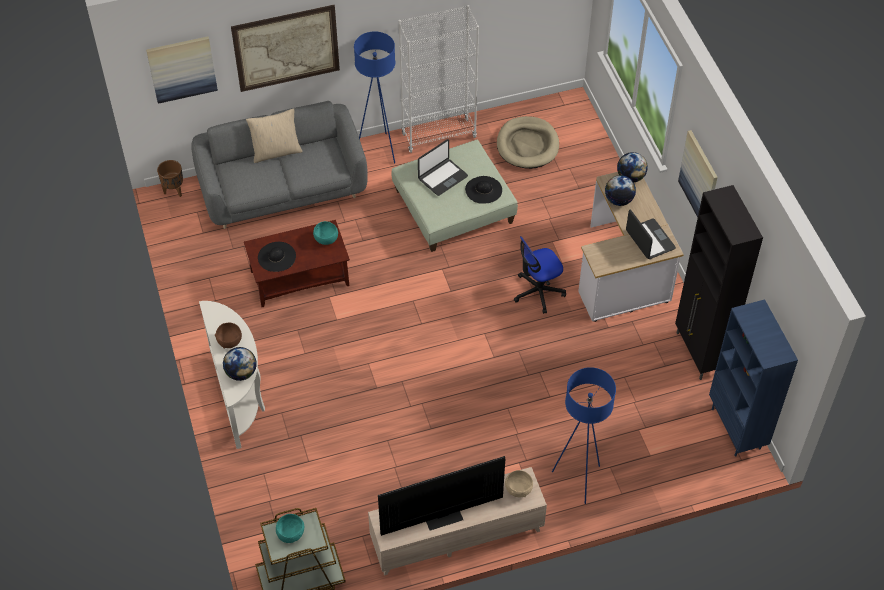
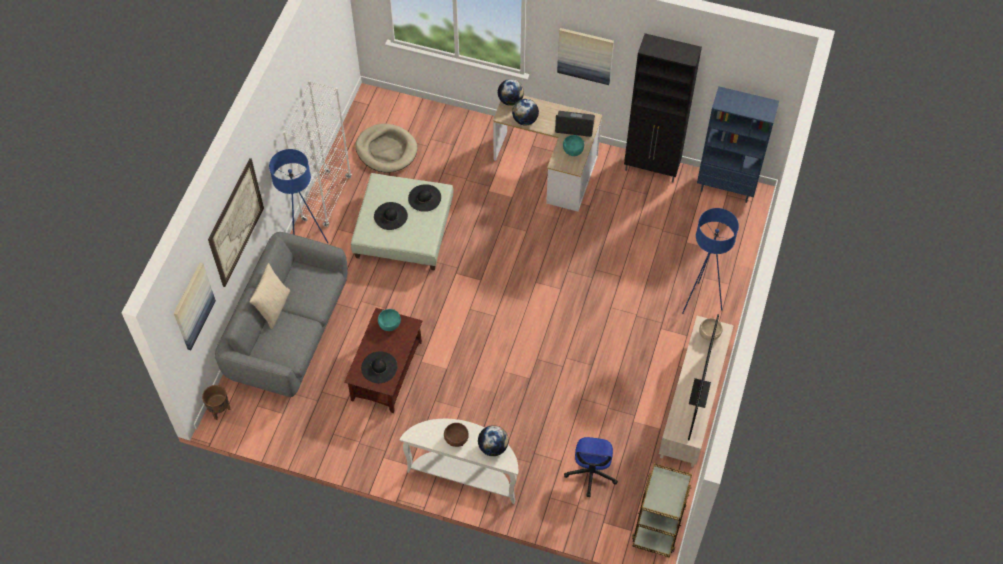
camera: 55 degrees left, 5 degrees up
turquoise bowl [276,514,304,543] -> turquoise bowl moved to [563,135,584,156]
laptop [418,139,468,196] -> black hat [374,202,408,230]
office chair [514,236,566,314] -> office chair moved to [564,437,618,497]

